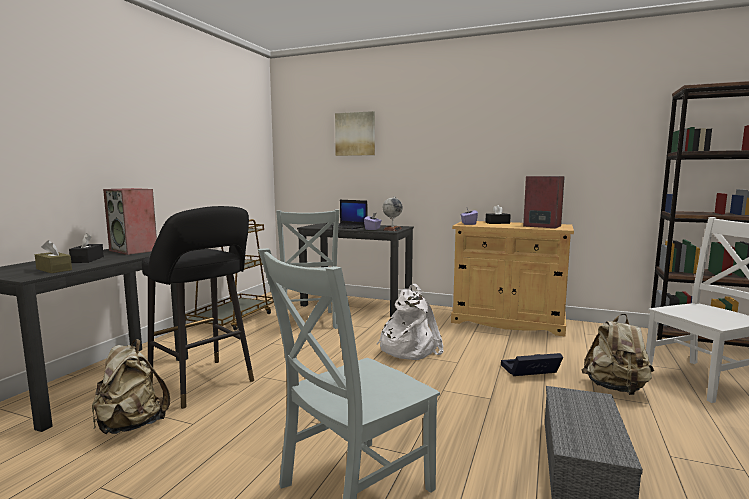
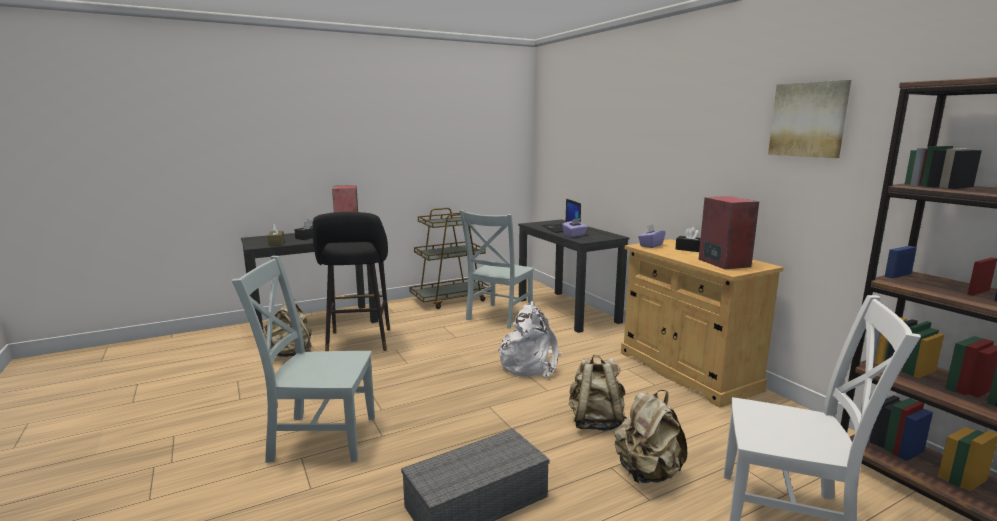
camera: 40 degrees right, 5 degrees up
picture [335,111,375,156] -> picture moved to [768,80,851,158]
globe [383,196,403,231] -> none
black storage box [501,353,563,376] -> beige backpack [568,355,627,431]

